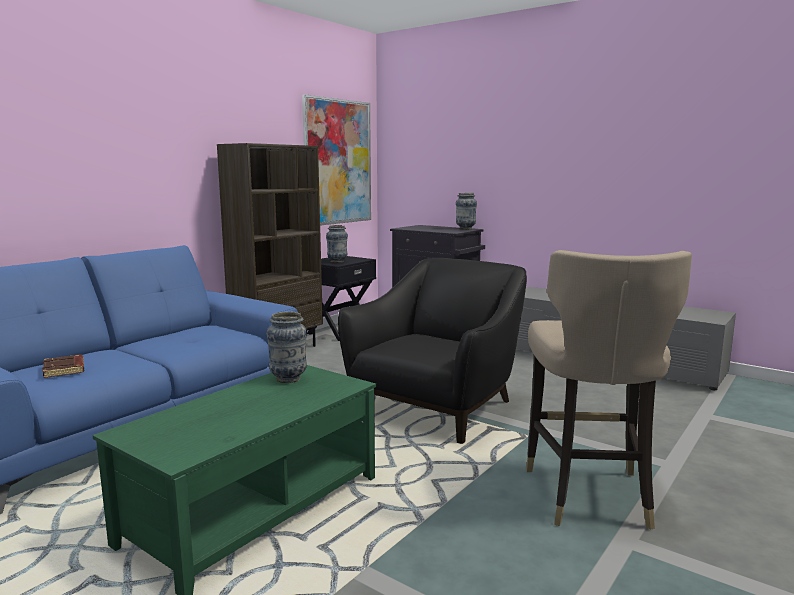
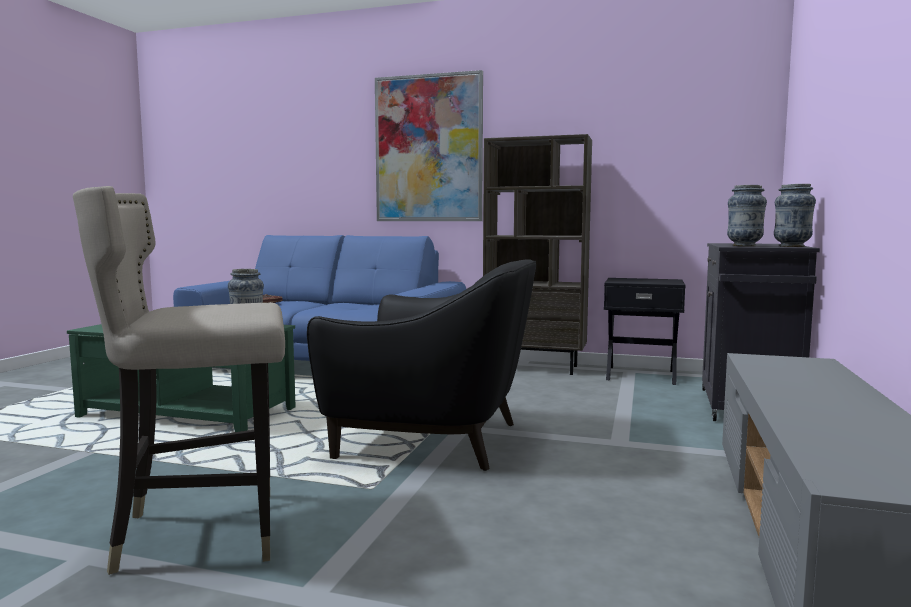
camera: 70 degrees right, 5 degrees down
picture [302,94,371,226] -> picture moved to [375,70,483,221]
vase [326,225,348,263] -> vase moved to [727,185,767,246]

